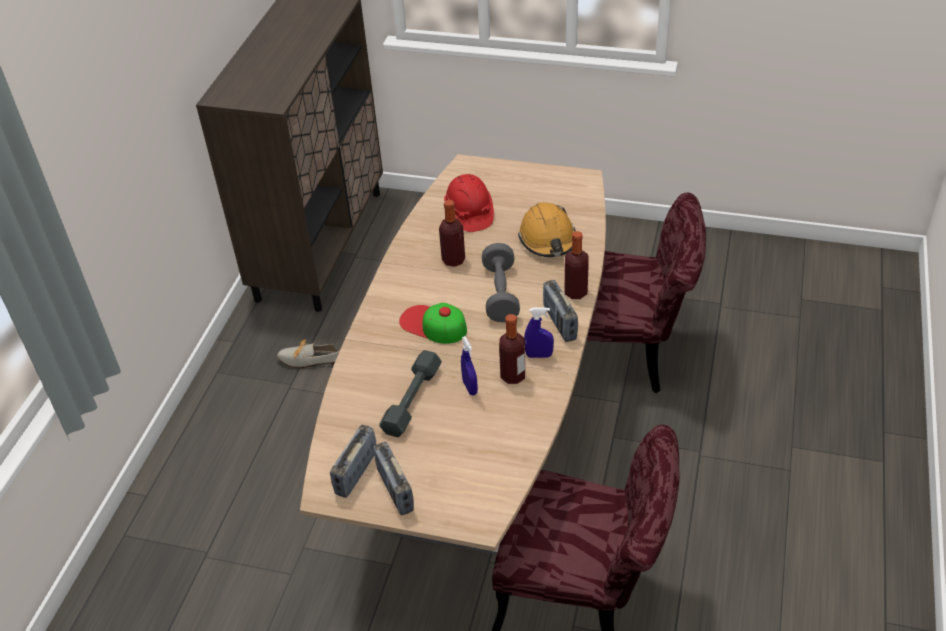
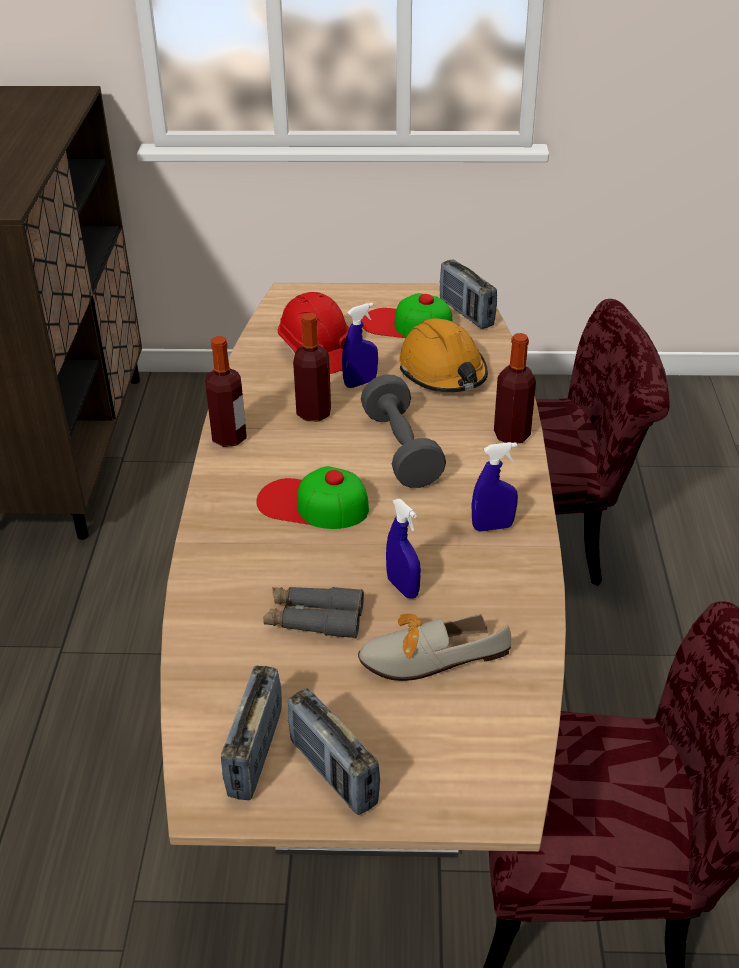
camera: 15 degrees left, 5 degrees down
shoe [277,340,340,368] -> shoe moved to [358,614,512,681]
grey dumbbell [379,350,442,437] -> grey binoculars [264,587,364,639]
bottle [499,314,525,384] -> bottle moved to [205,336,247,447]
radio [543,280,578,342] -> radio moved to [440,259,497,329]
none -> blue spray bottle [342,303,378,388]
none -> cap [361,293,453,338]

